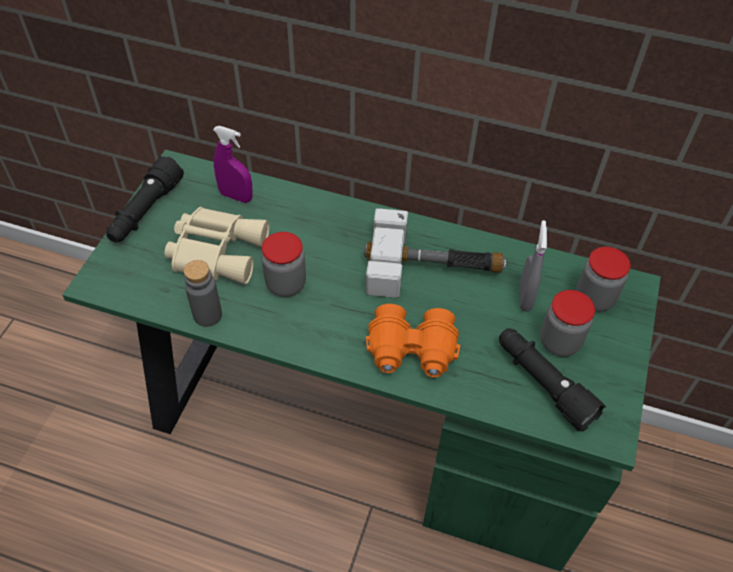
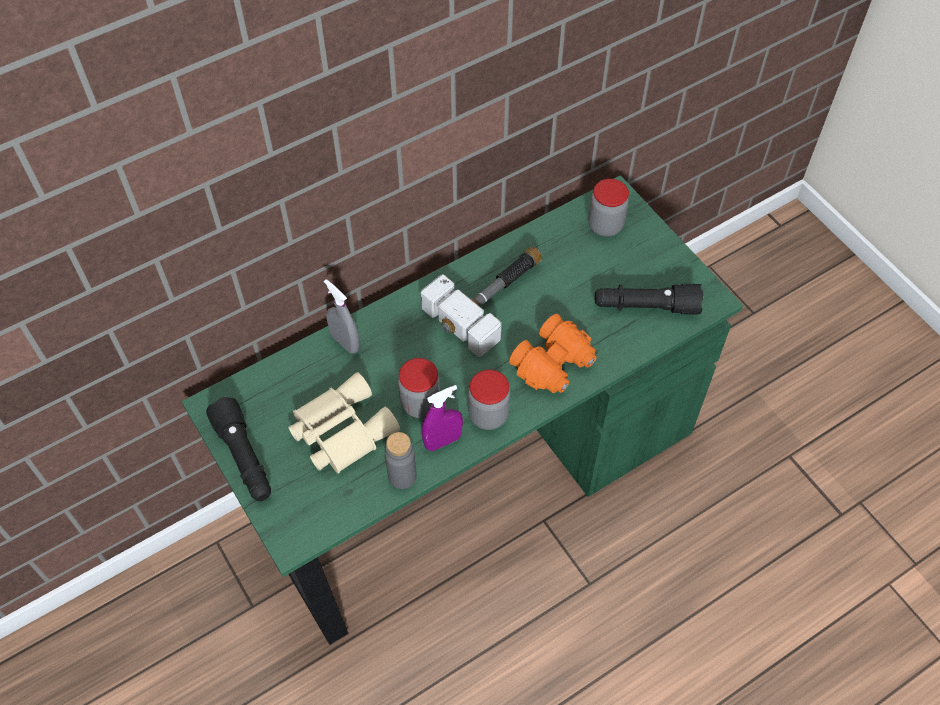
camera: 50 degrees left, 5 degrees up
purple spray bottle [213,126,253,203] -> purple spray bottle moved to [422,385,463,451]
grey spray bottle [520,220,547,312] -> grey spray bottle moved to [324,279,360,354]
jar [540,290,595,357] -> jar moved to [468,370,510,430]

